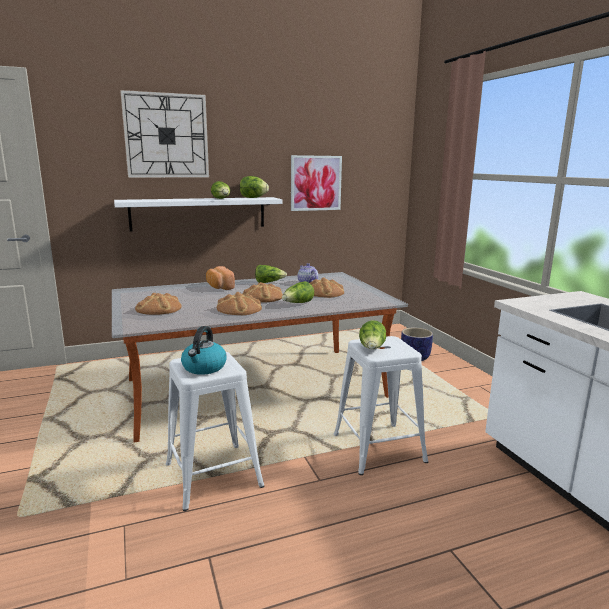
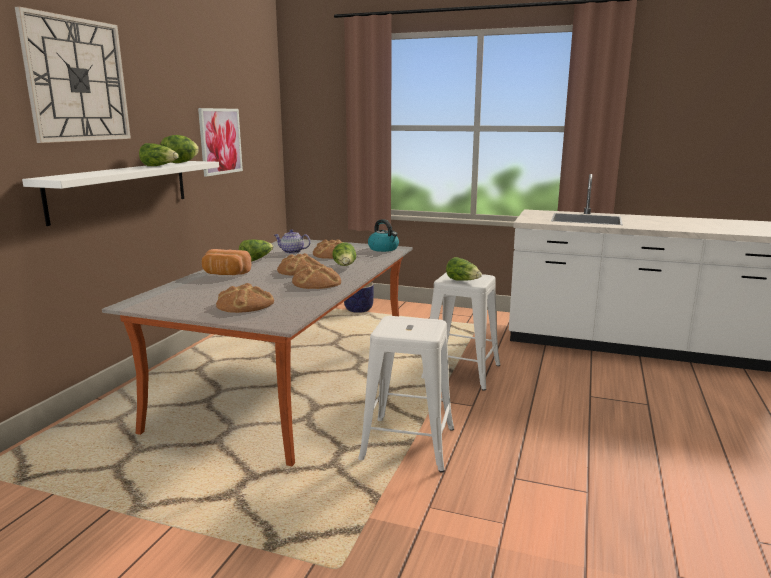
camera: 50 degrees left, 0 degrees up
kettle [181,326,227,375] -> kettle moved to [368,219,399,252]

